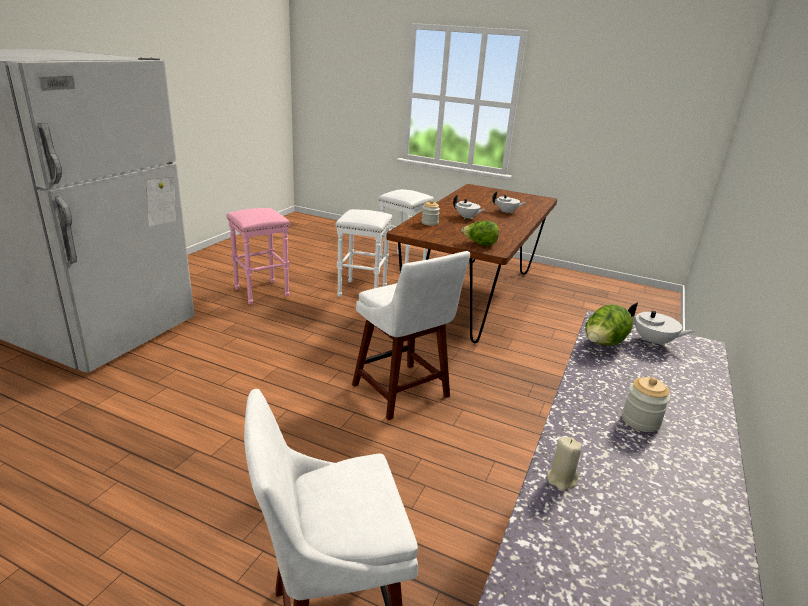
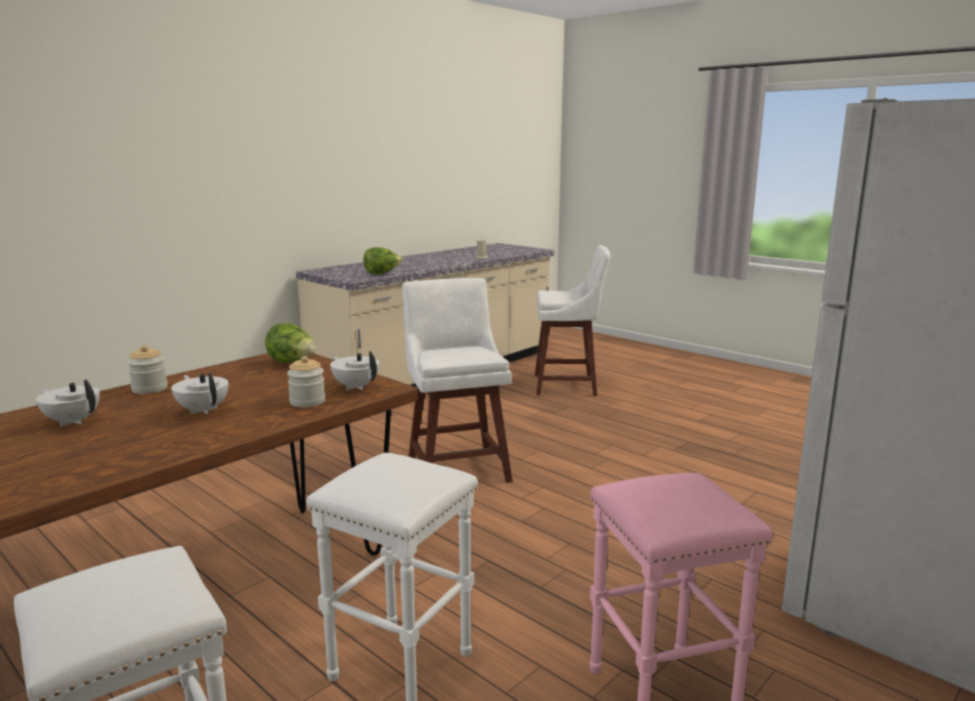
camera: 160 degrees left, 10 degrees down
jar [622,377,670,432] -> jar moved to [127,345,168,394]
white teapot [628,302,696,347] -> white teapot moved to [330,351,379,390]

